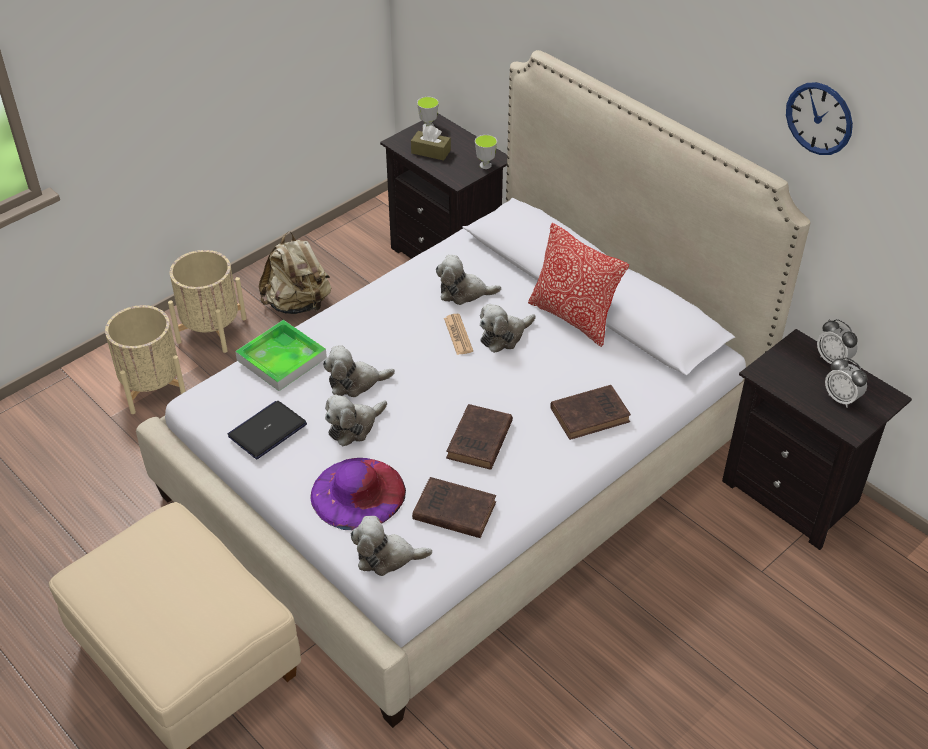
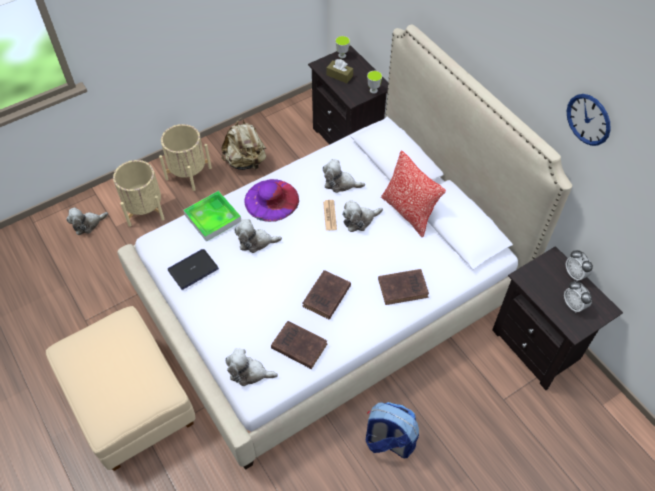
camera: 10 degrees right, 10 degrees up
purple hat [310,458,406,530] -> purple hat moved to [244,179,299,222]
plush toy [325,394,387,446] -> plush toy moved to [66,207,108,235]
none -> backpack [366,402,419,458]

